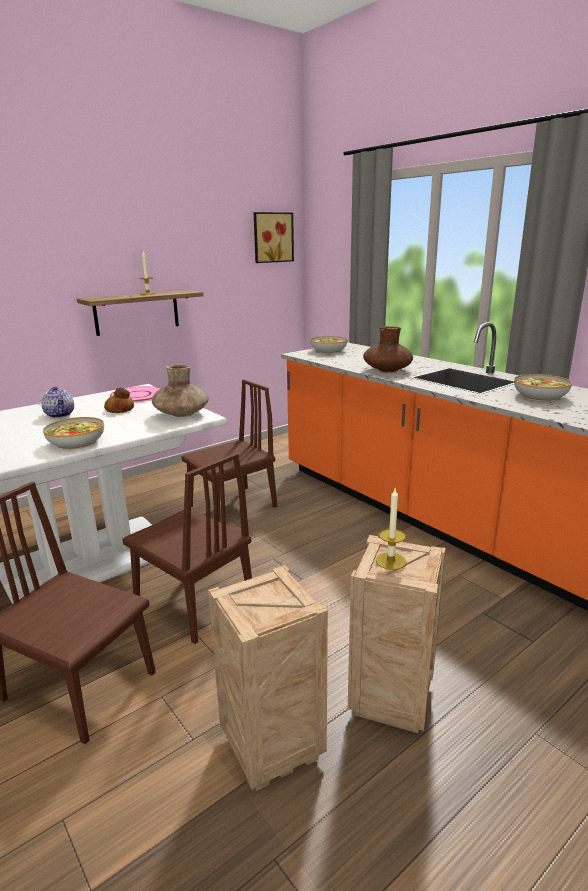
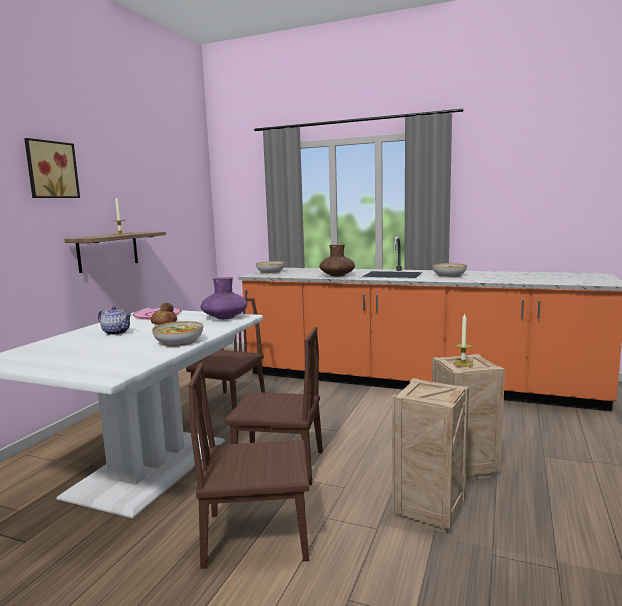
camera: 30 degrees left, 10 degrees down
brown vase [152,365,209,417] -> purple vase [200,277,247,319]
picture [253,212,294,263] -> picture moved to [24,138,80,198]

